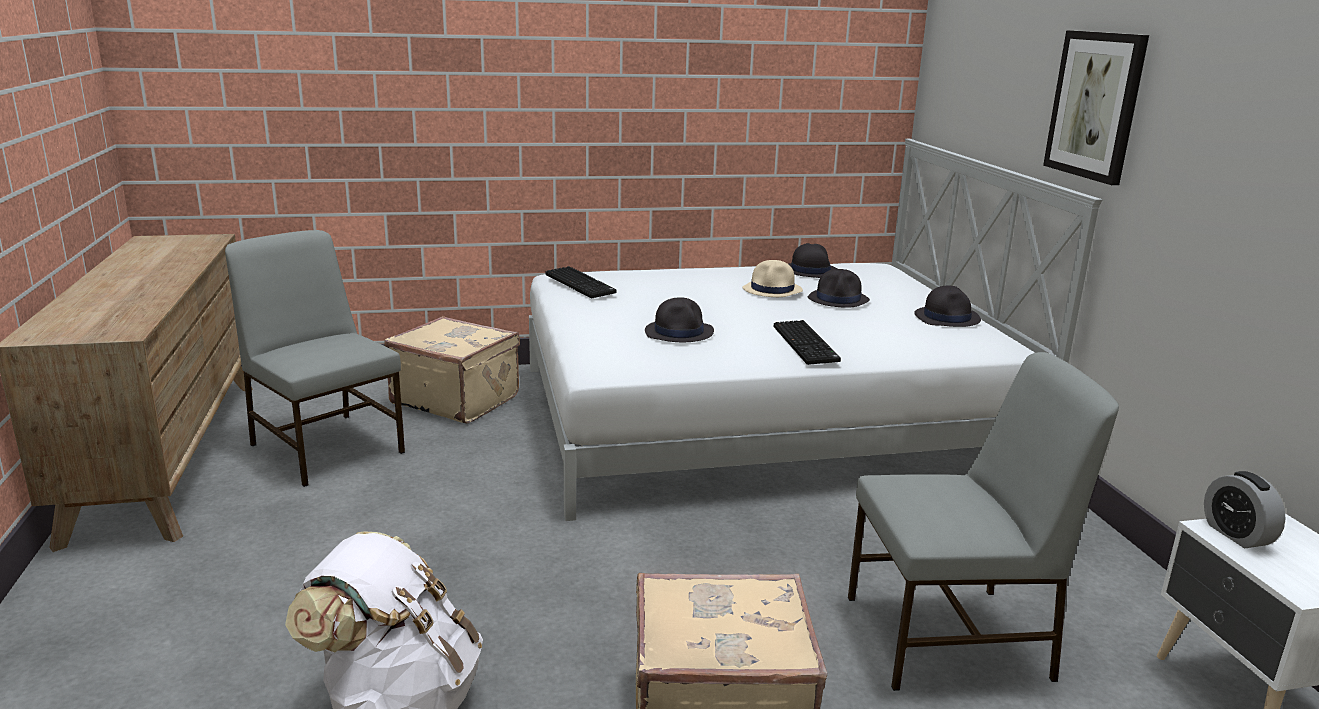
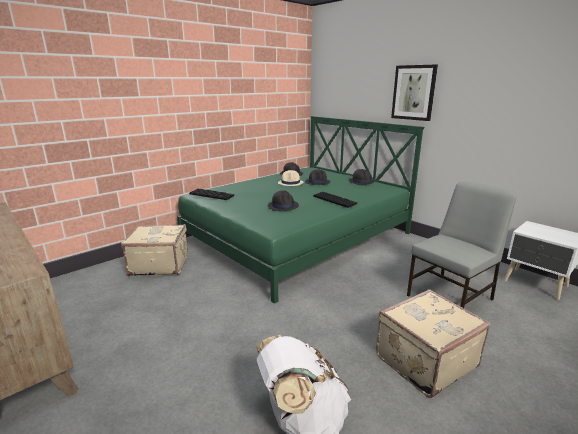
camera: 30 degrees left, 0 degrees up
grey chair [225,230,405,487] -> none
white bed [529,139,1103,521] -> green bed [177,116,425,304]
alarm clock [1204,471,1286,548] -> none

